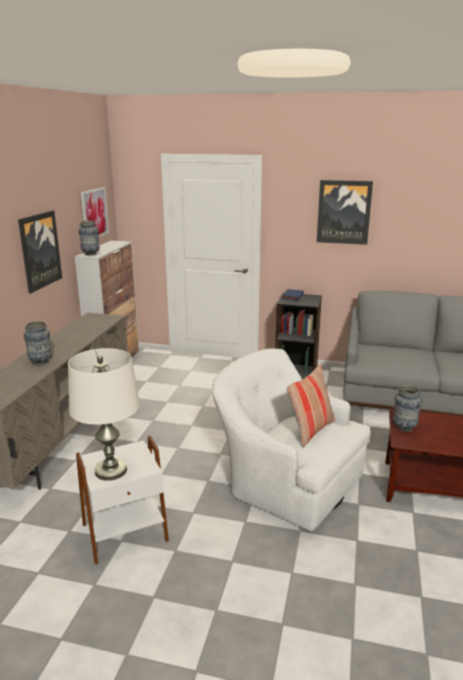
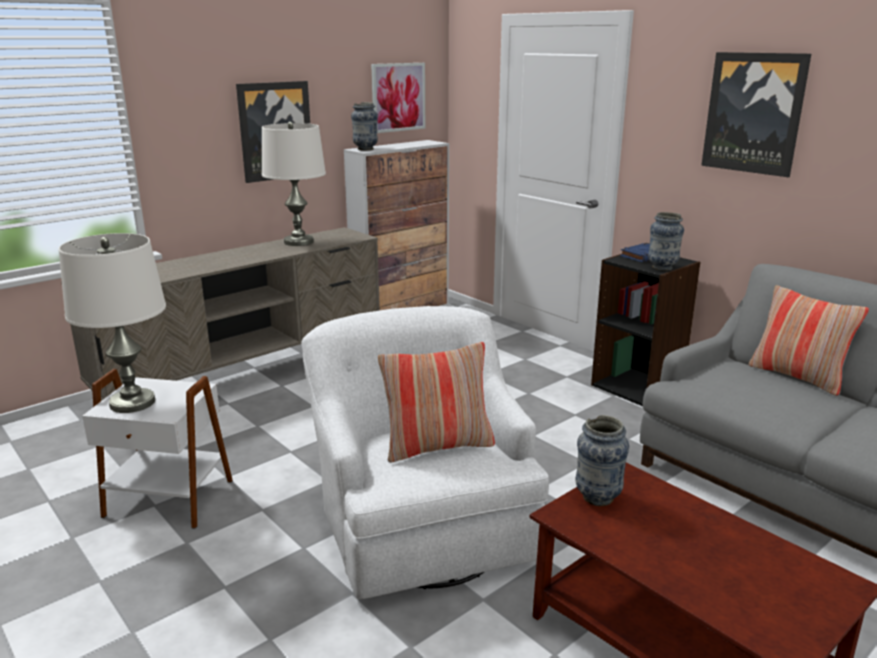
camera: 35 degrees right, 0 degrees up
vase [24,321,52,365] -> vase moved to [648,212,684,271]
none -> white table lamp [262,122,326,246]
none -> pillow [749,285,869,396]

